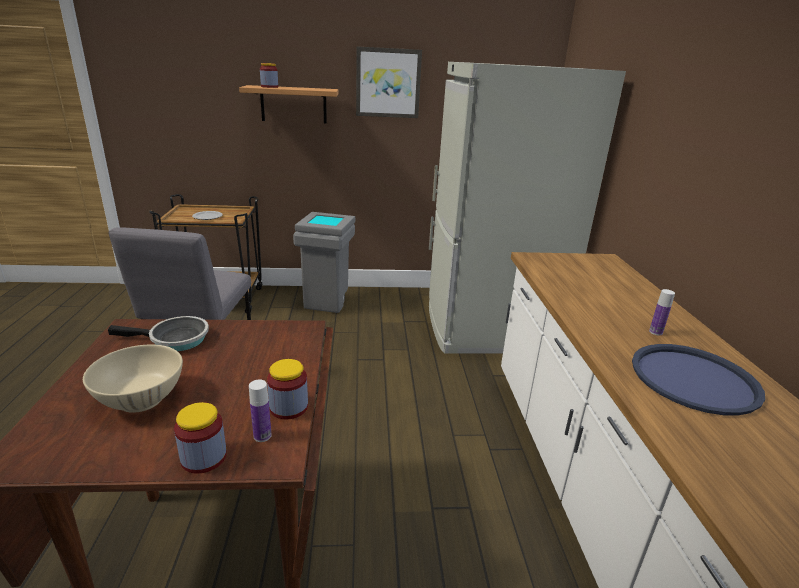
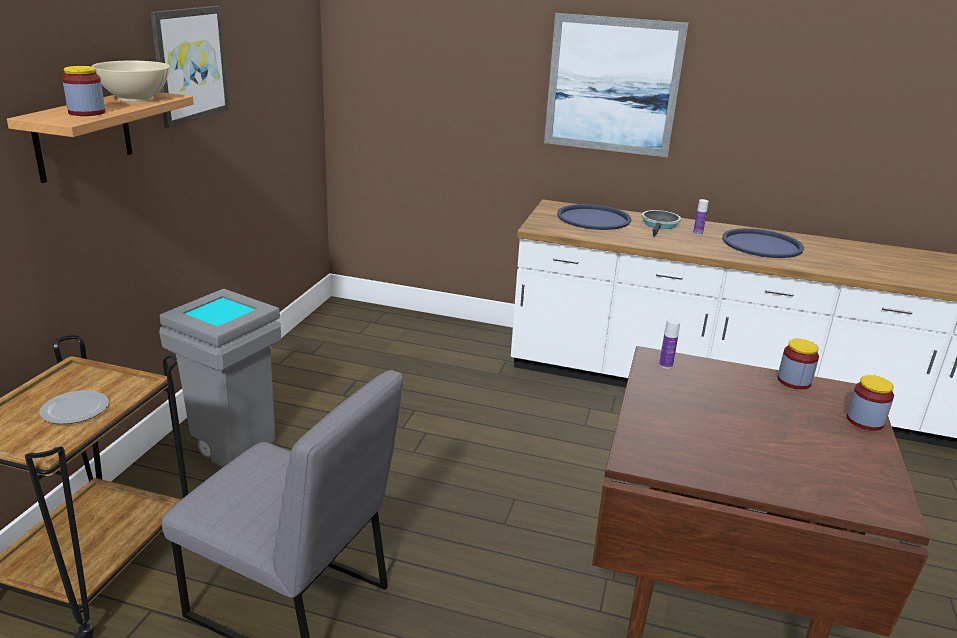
camera: 70 degrees left, 0 degrees up
beige bowl [83,344,183,413] -> beige bowl moved to [92,61,170,102]
frying pan [108,316,209,351] -> frying pan moved to [642,210,681,237]
bottle [249,380,272,442] -> bottle moved to [659,319,680,369]
white fridge [429,62,626,354] -> none
none -> picture [544,13,689,157]
none -> blue tray [557,204,631,230]

